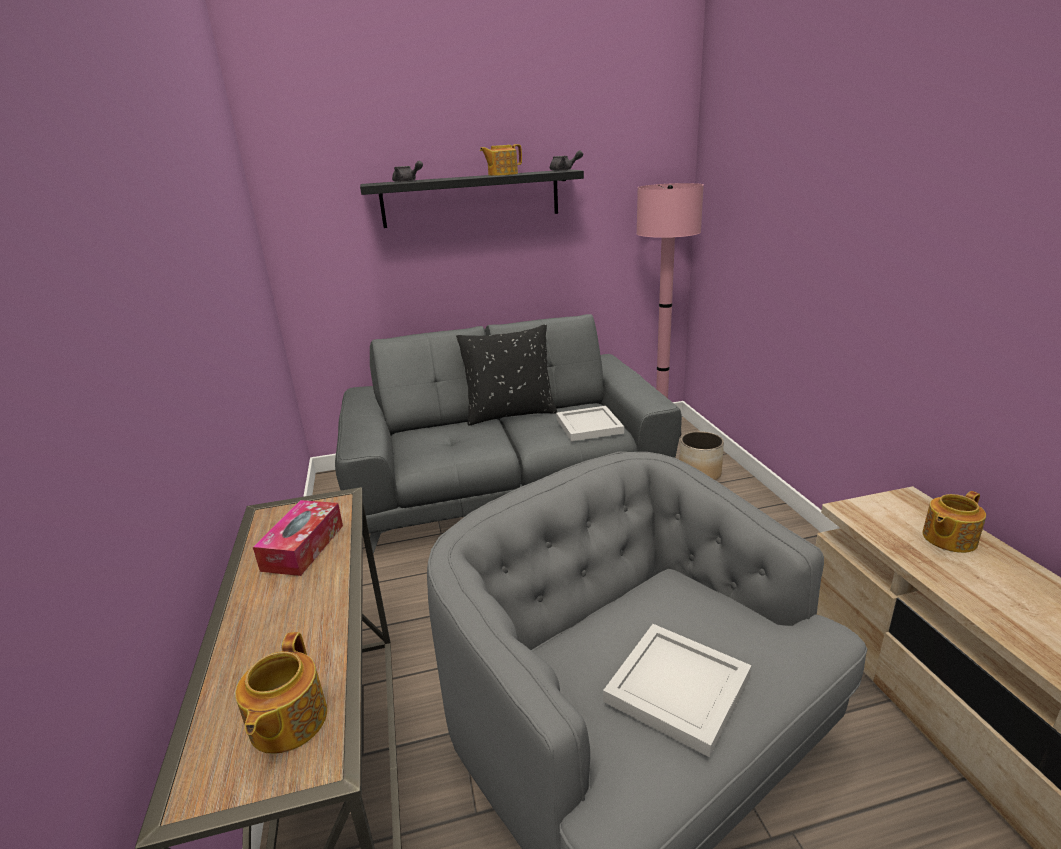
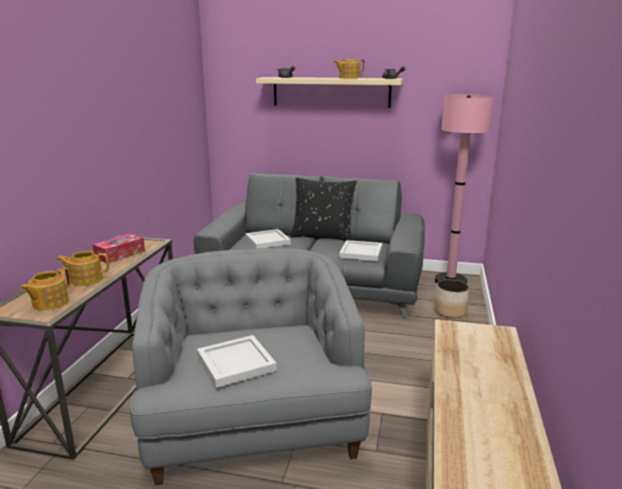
camera: 25 degrees right, 5 degrees down
black shelf [360,169,584,228] -> beige shelf [256,77,403,108]
teapot [922,491,986,553] -> teapot moved to [57,251,109,286]
none -> white tray [245,229,291,248]

